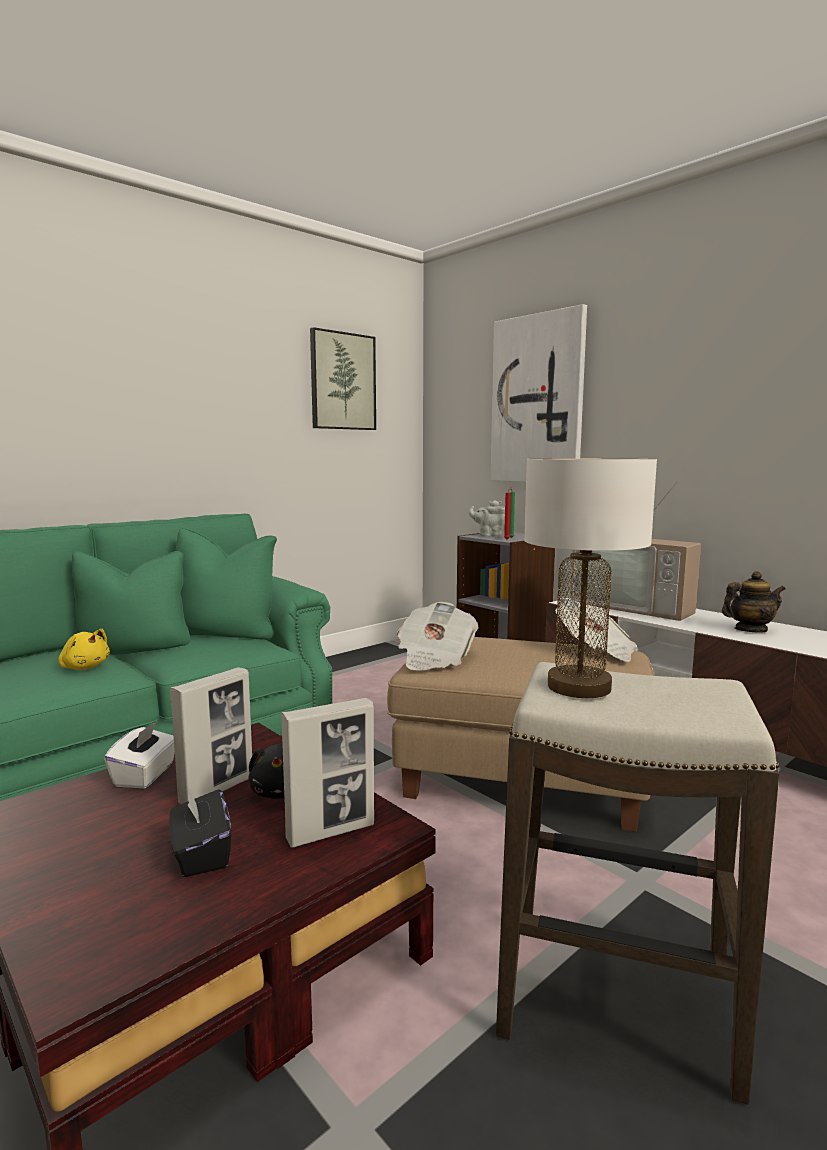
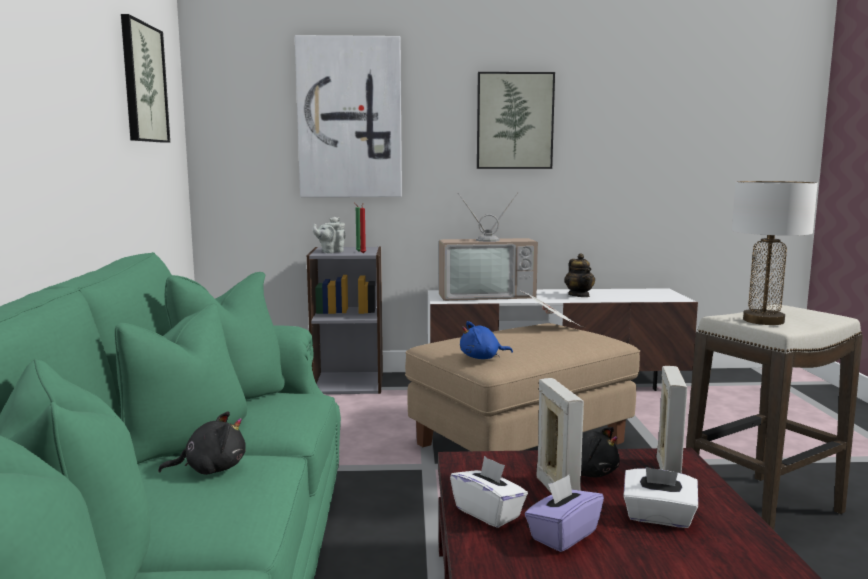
camera: 50 degrees left, 0 degrees up
yellow plush toy [58,629,110,670] -> black plush toy [158,411,246,475]
black tissue box [169,787,231,877] -> white tissue box [623,467,698,528]
newspaper [397,602,479,671] -> blue plush toy [460,321,513,359]
teapot [722,571,785,633] -> teapot turned 135 degrees clockwise [564,253,595,297]
none -> picture [477,72,555,169]
none -> purple tissue box [525,475,604,552]

